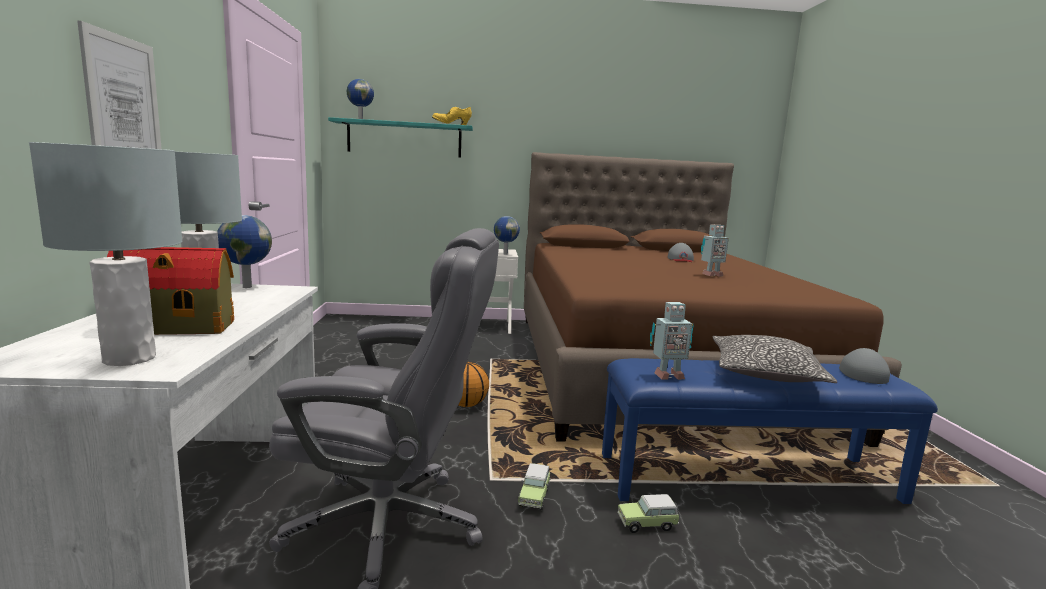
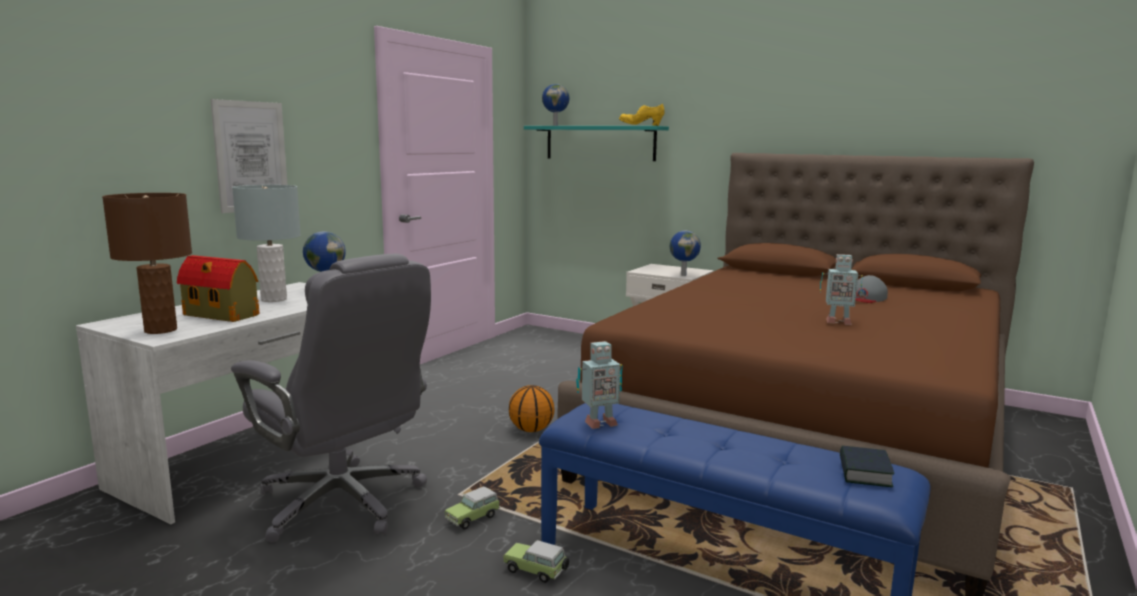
camera: 35 degrees right, 0 degrees up
grey table lamp [29,142,183,366] -> brown table lamp [102,193,192,334]
toy robot [650,302,694,380] -> toy robot turned 45 degrees counterclockwise [576,341,623,429]
pillow [713,335,837,383] -> none
grey cap [839,348,890,384] -> book [840,446,894,487]

